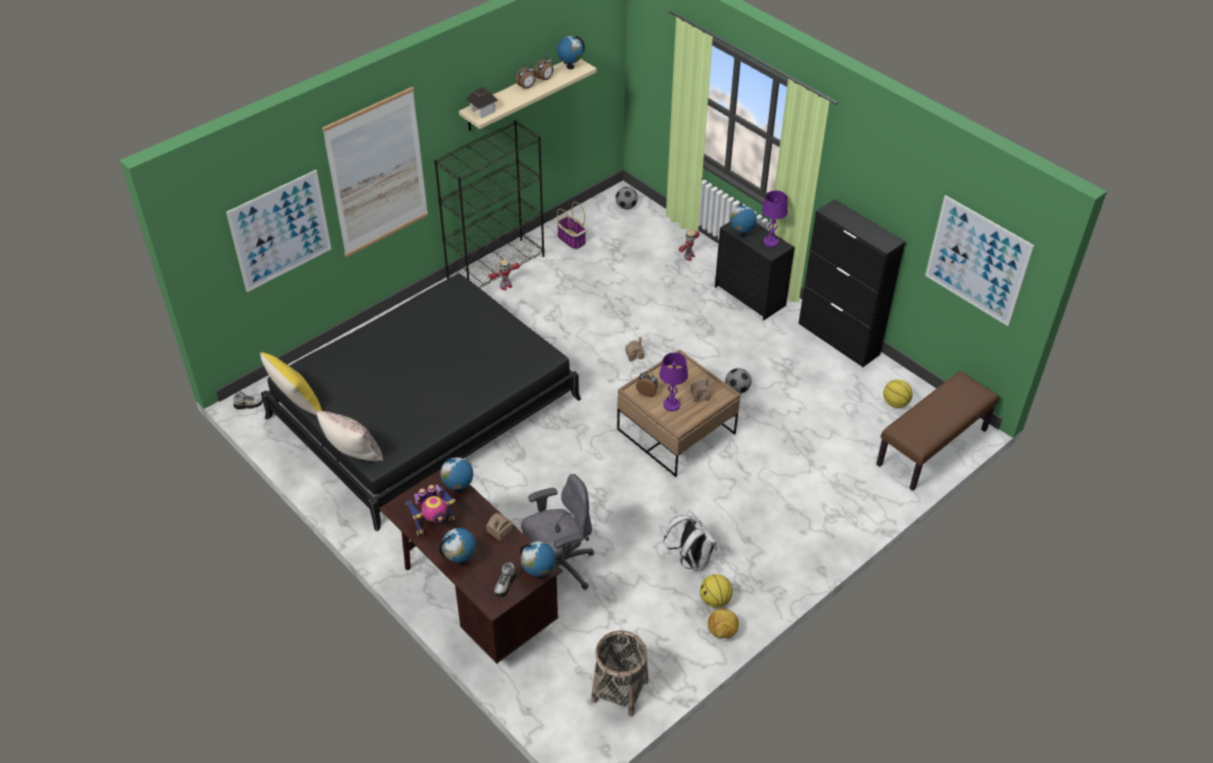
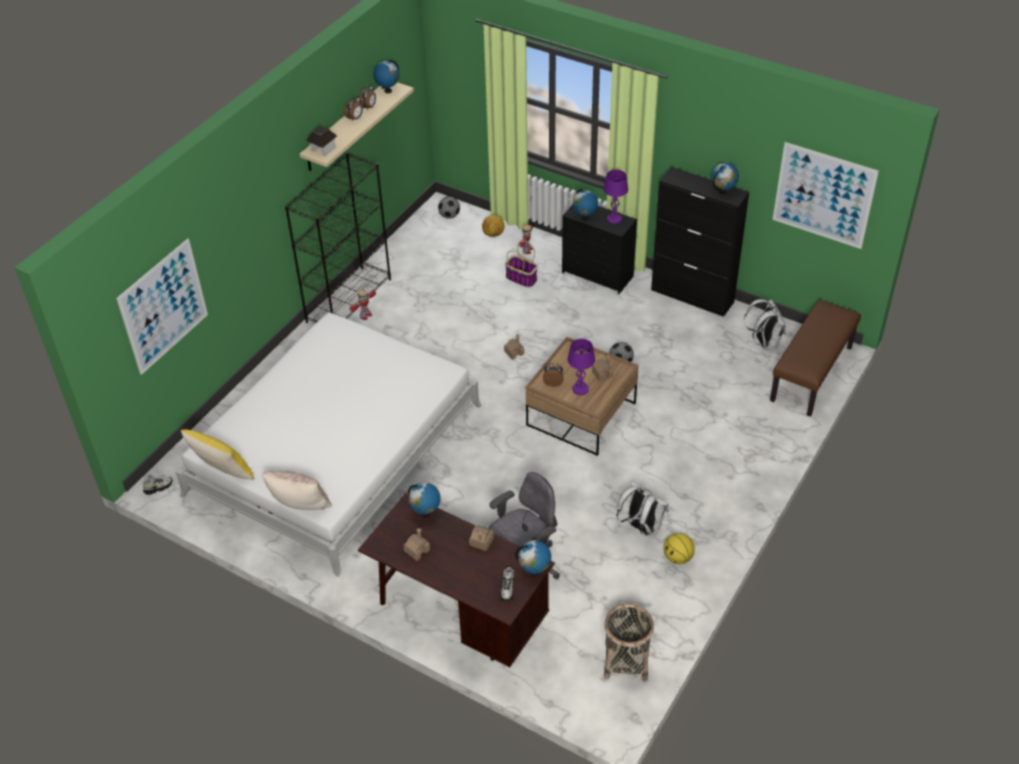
camera: 15 degrees left, 0 degrees up
black bed [261,274,581,531] -> white bed [176,312,481,577]
picture [322,87,428,257] -> none
toy robot [405,485,457,537] -> toy house [403,528,430,561]
globe [439,528,476,565] -> globe moved to [711,163,739,195]
basket [556,202,587,250] -> basket moved to [505,241,538,288]
football [708,608,739,638] -> football moved to [482,215,505,237]
basketball [883,379,913,408] -> white backpack [744,299,786,350]

